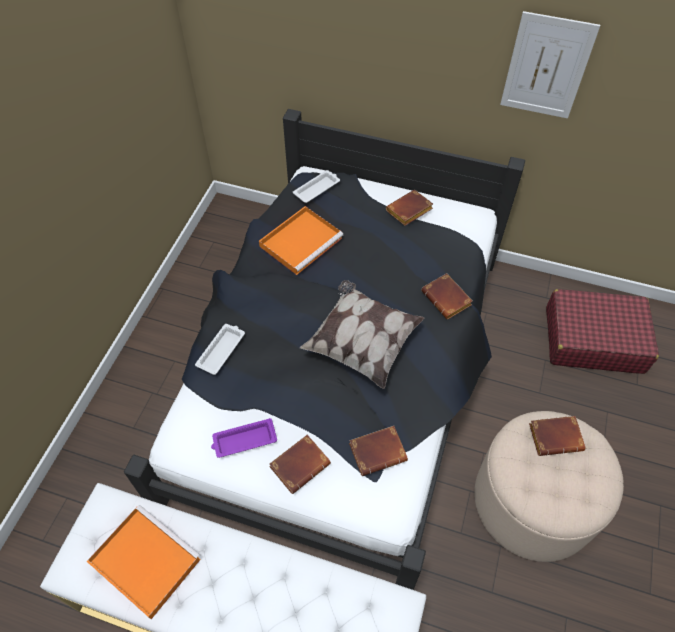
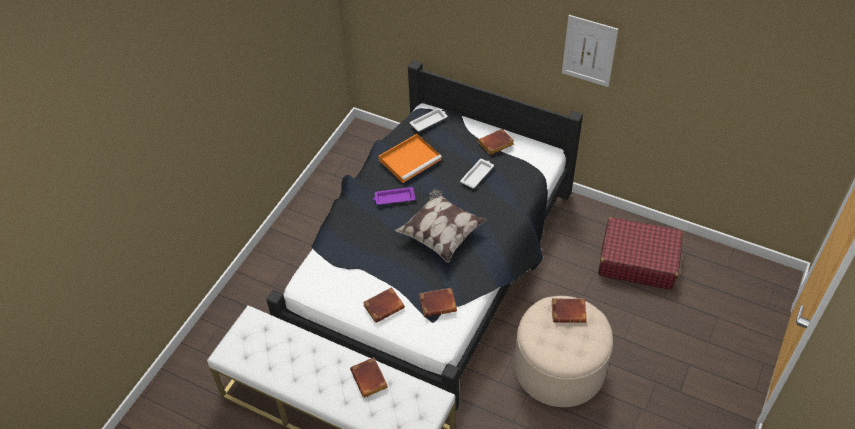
camera: 10 degrees right, 5 degrees down
orange tray [86,505,201,619] -> none
white tray [195,324,245,375] -> white tray moved to [460,159,494,188]
purple tray [211,418,277,458] -> purple tray moved to [374,187,415,205]
brown book [421,273,473,319] -> brown book moved to [350,357,388,398]

